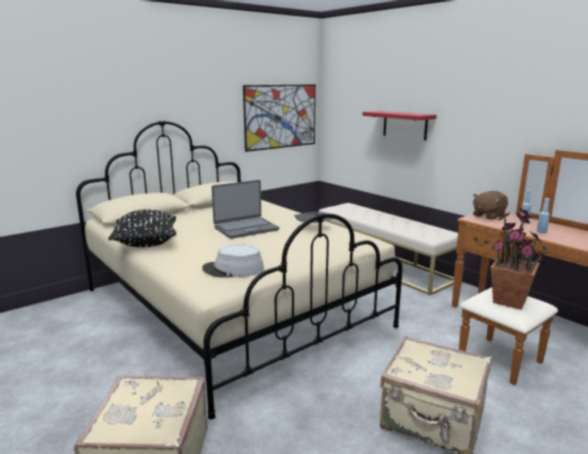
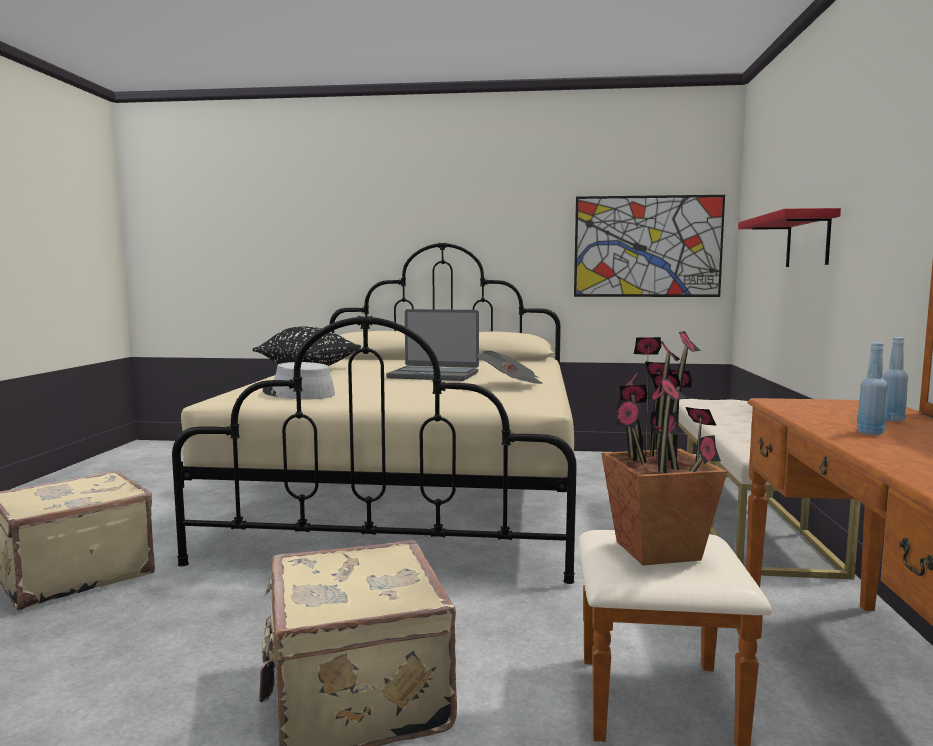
camera: 45 degrees right, 10 degrees down
brown plush toy [473,191,508,220] -> none

